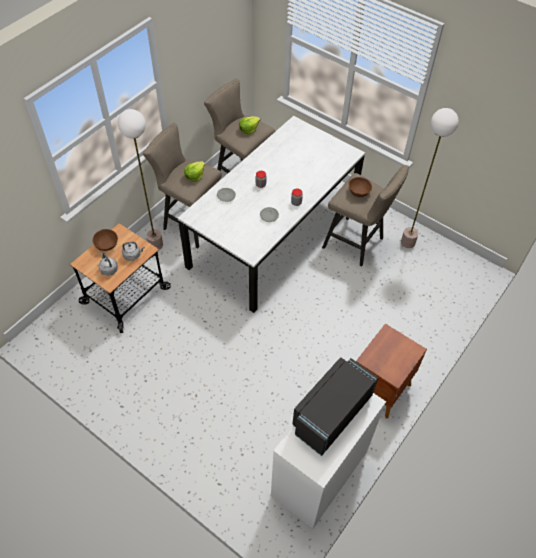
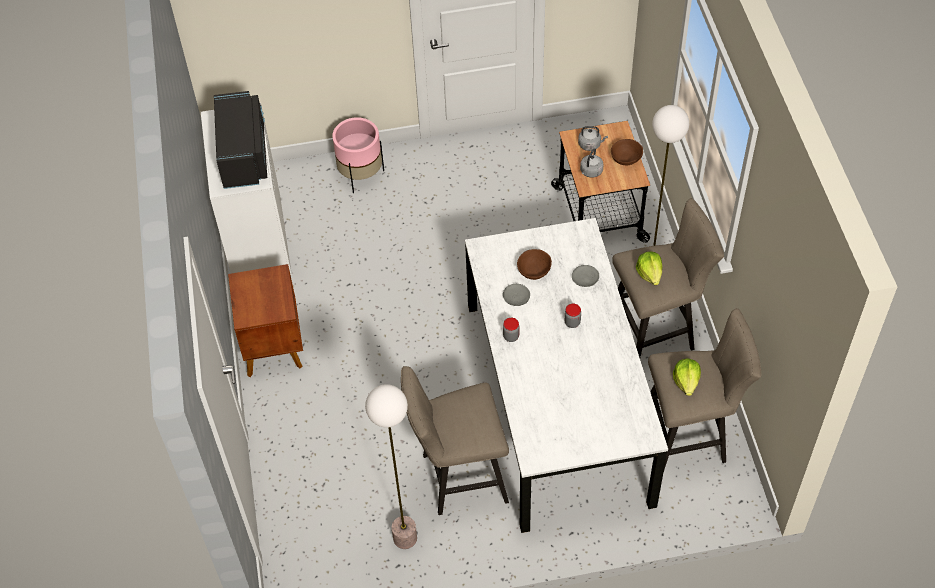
camera: 135 degrees right, 0 degrees up
brown bowl [348,177,372,197] -> brown bowl moved to [517,249,552,280]
none -> pink planter [332,117,384,193]

